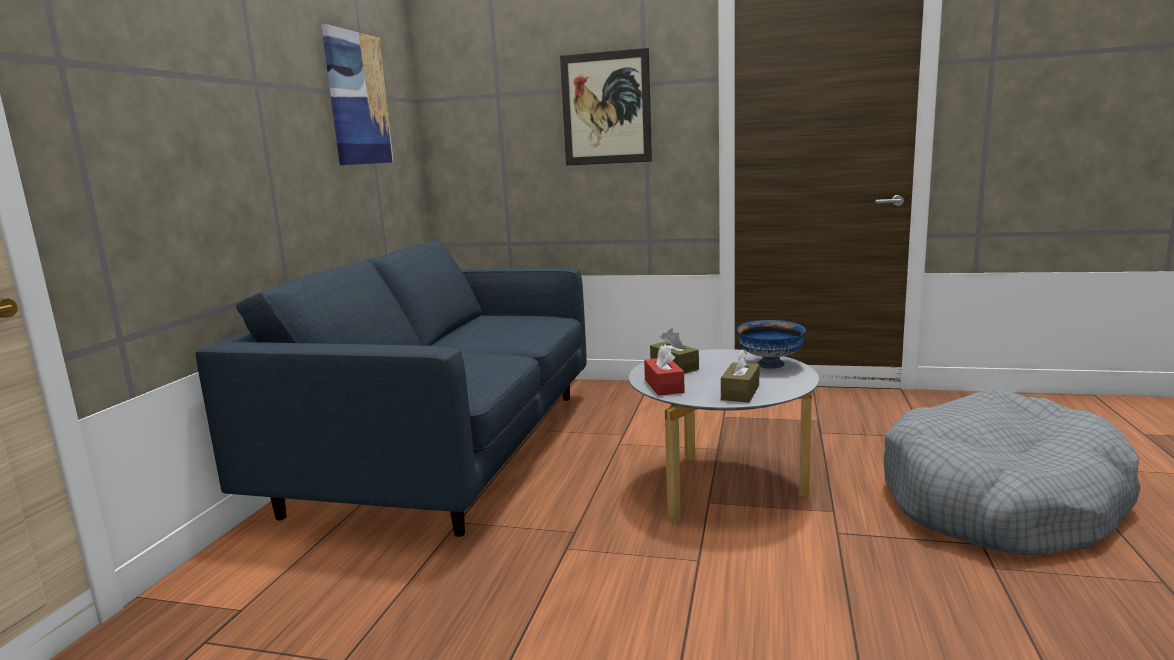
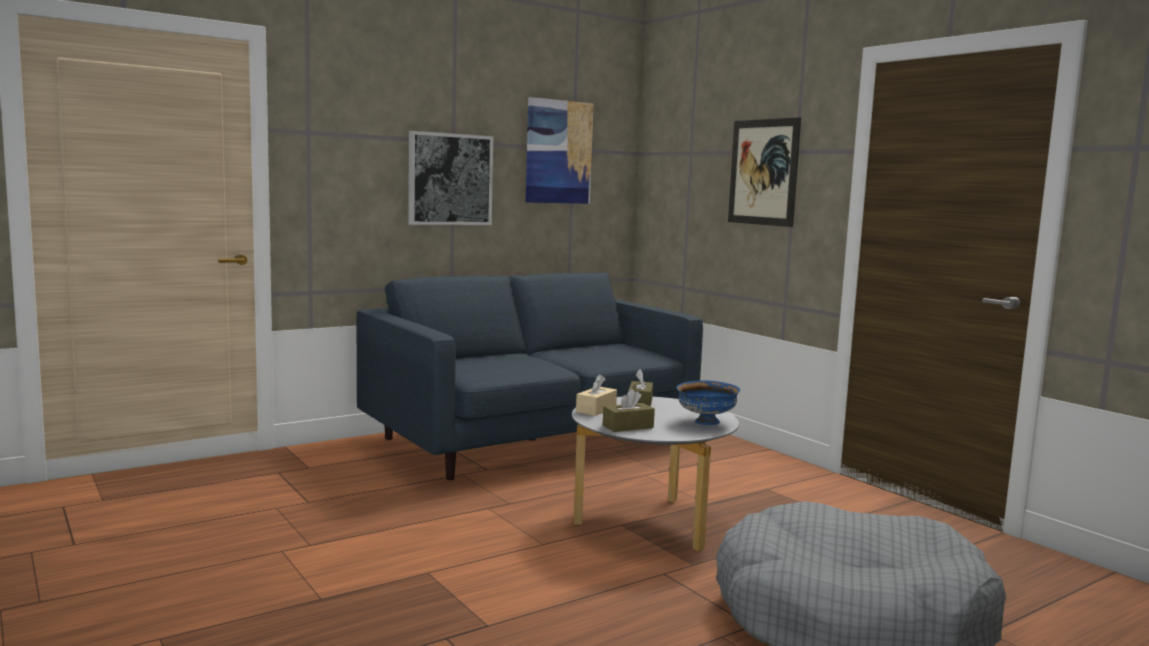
camera: 40 degrees right, 5 degrees down
red tissue box [644,345,685,396] -> beige tissue box [576,374,617,416]
none -> picture [408,131,493,225]

